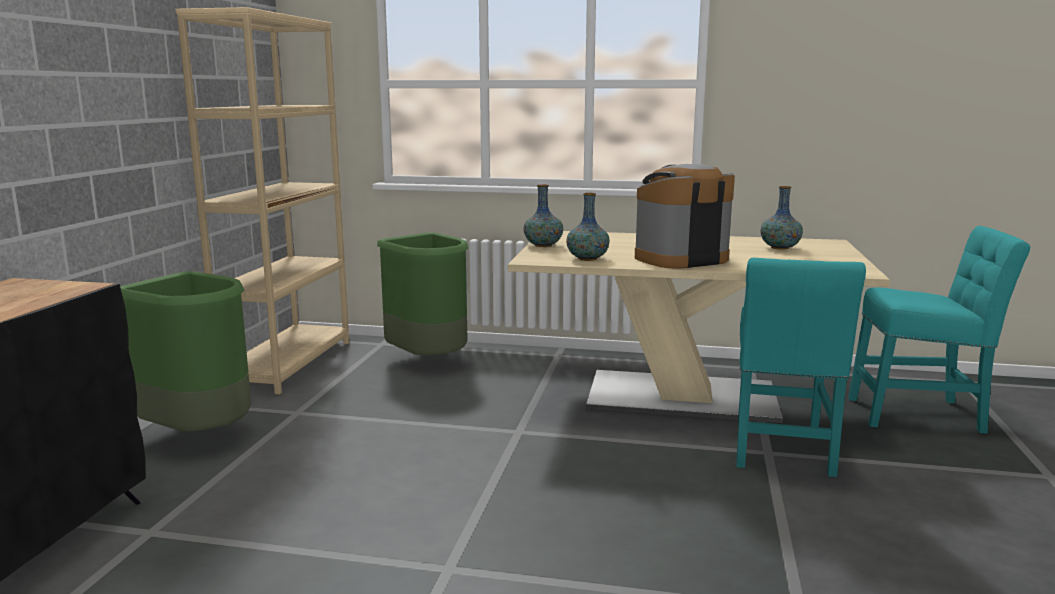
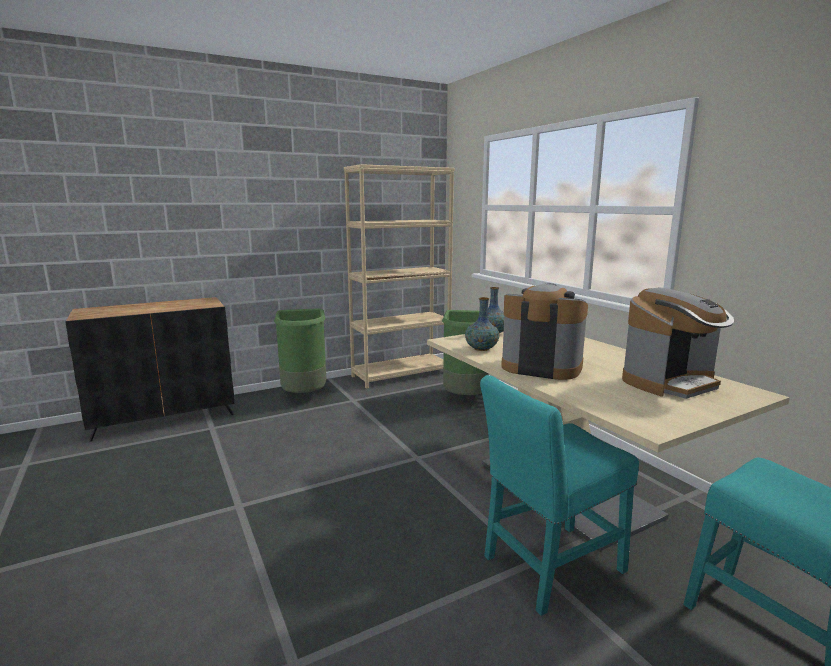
camera: 50 degrees right, 0 degrees up
vase [760,186,803,250] -> coffee machine [622,288,734,399]

